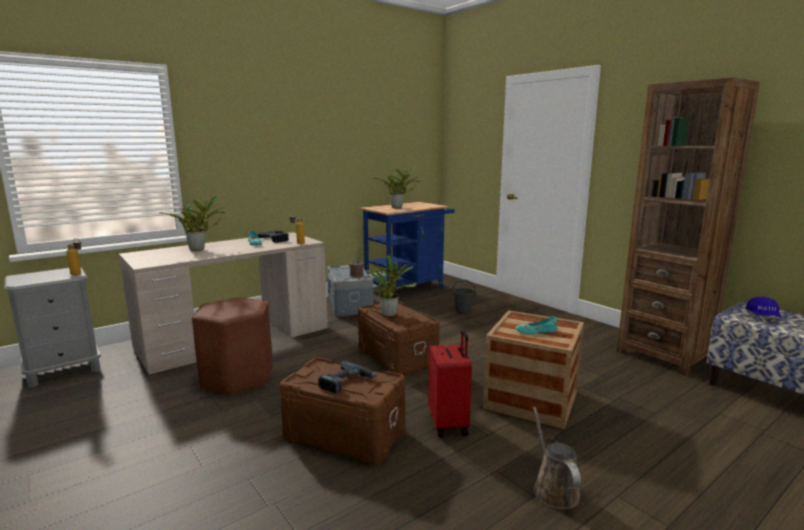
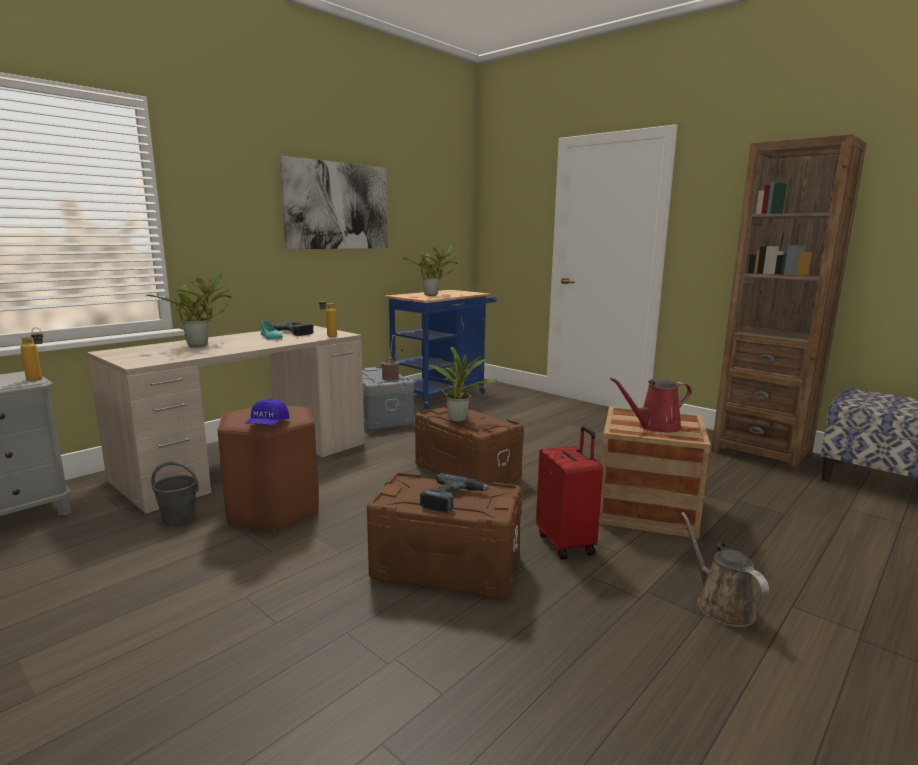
camera: 10 degrees left, 0 degrees up
grey bucket [452,280,476,313] -> grey bucket moved to [151,462,199,526]
turquoise shoe [516,316,557,334] -> red watering can [610,378,692,433]
blue cap [745,297,782,317] -> blue cap moved to [245,398,290,425]
none -> picture [280,156,388,249]

